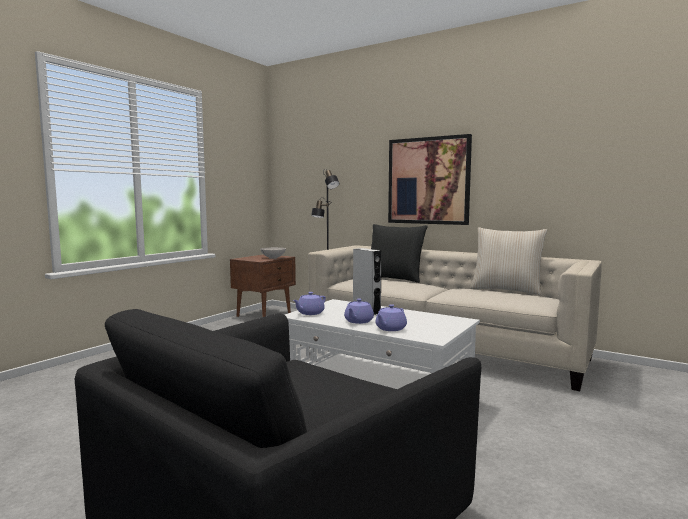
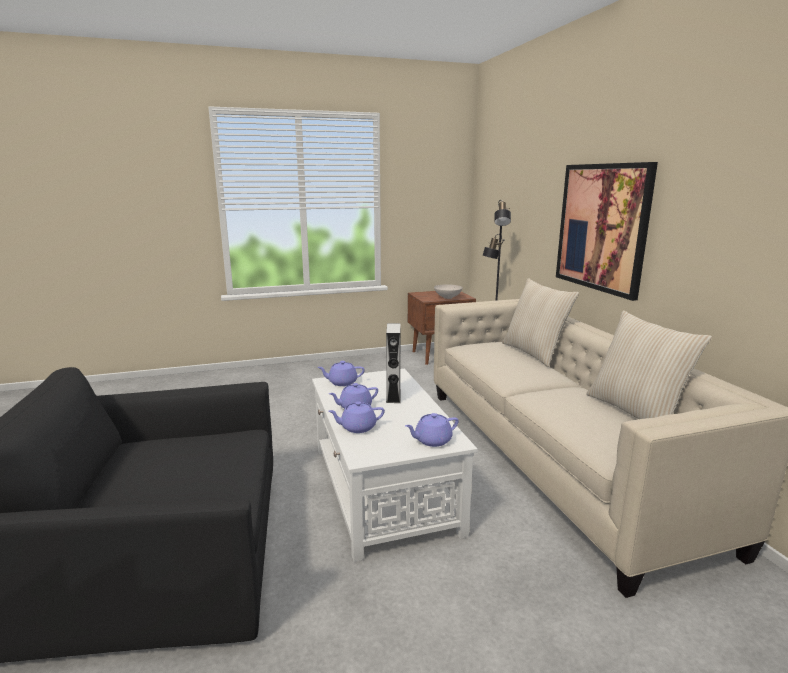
camera: 40 degrees right, 10 degrees up
black pillow [371,224,428,283] -> beige pillow [502,278,579,367]
none -> purple teapot [405,413,459,447]

